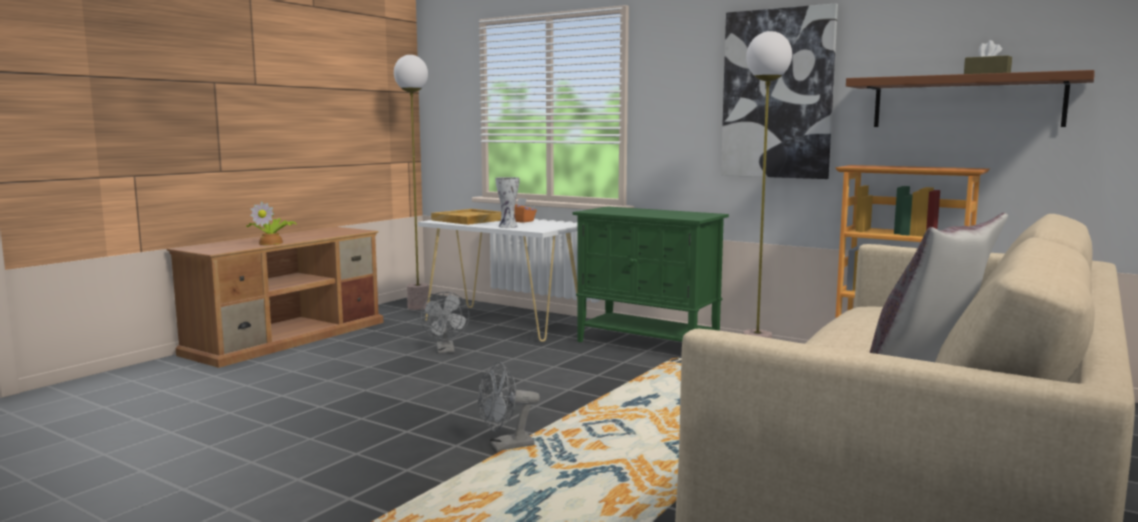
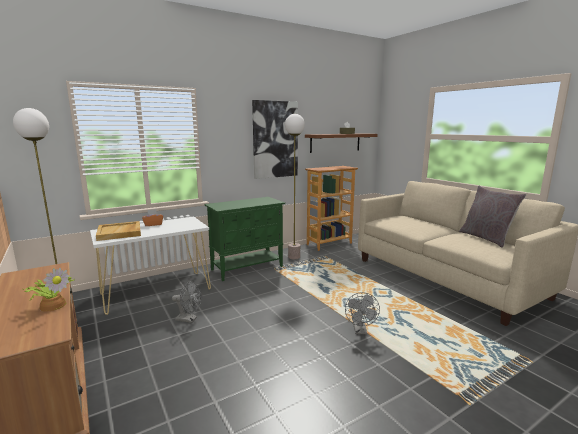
camera: 65 degrees left, 5 degrees up
vase [495,177,520,228] -> none

